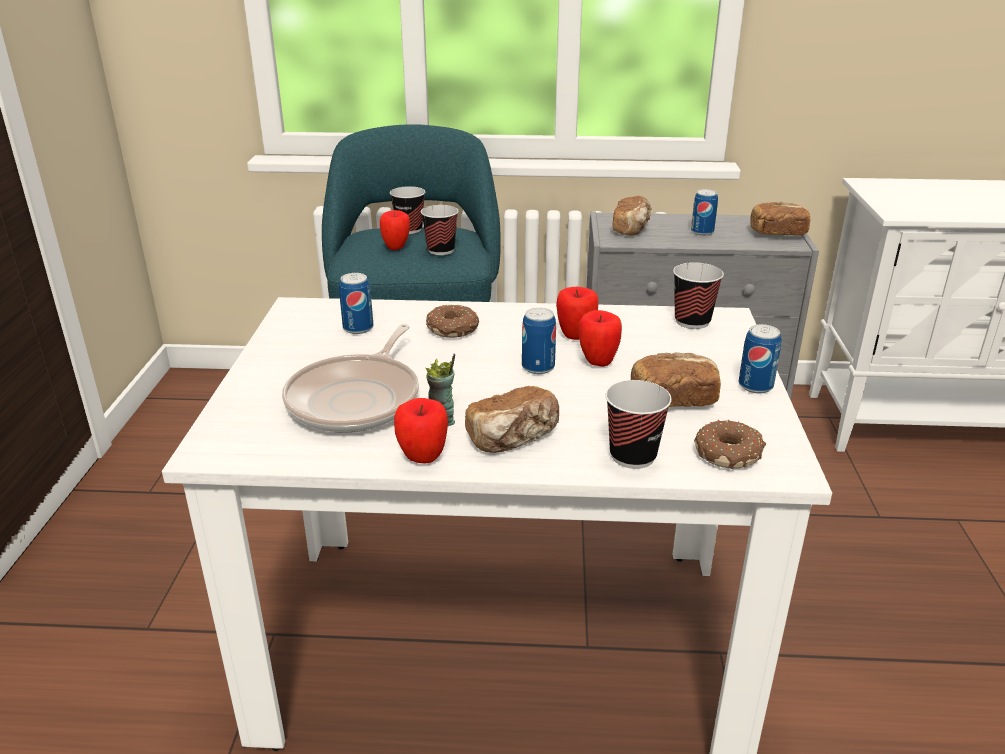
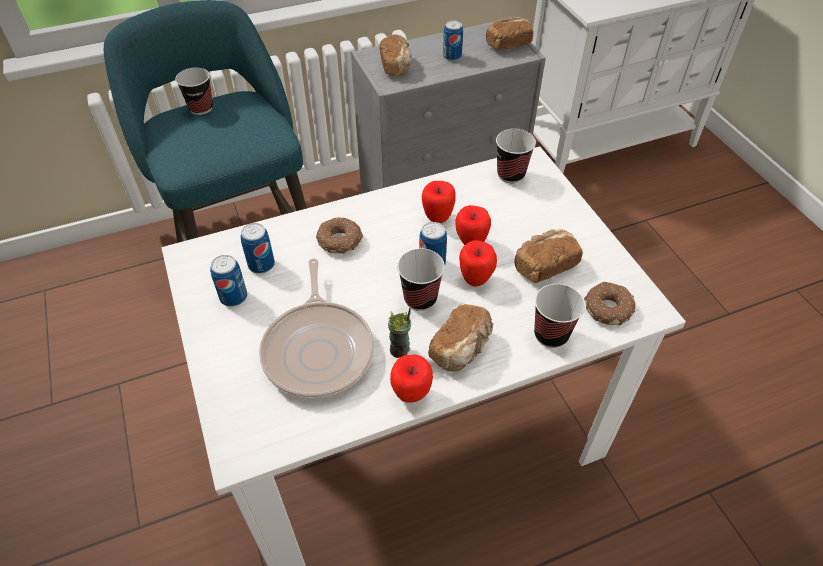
camera: 25 degrees left, 20 degrees up
apple [380,210,410,250] -> apple moved to [459,241,497,287]
cup [421,205,459,255] -> cup moved to [397,248,445,311]
can [739,324,781,393] -> can moved to [210,255,247,307]

